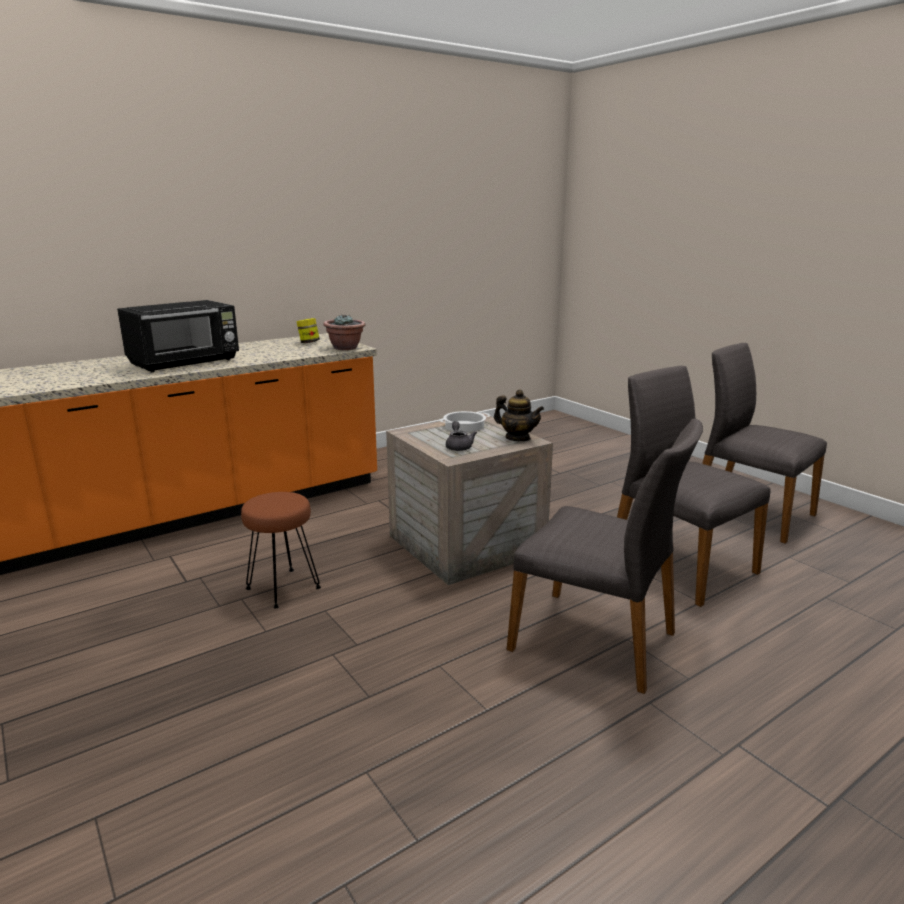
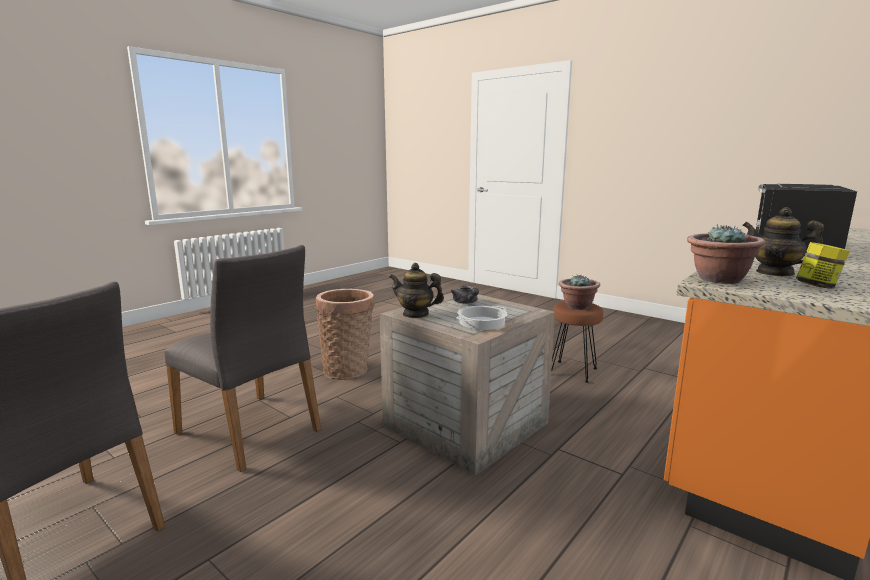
camera: 165 degrees right, 5 degrees down
grey chair [507,419,703,694] -> basket [315,289,375,380]
none -> potted plant [559,275,600,310]
none -> teapot [742,207,824,276]

